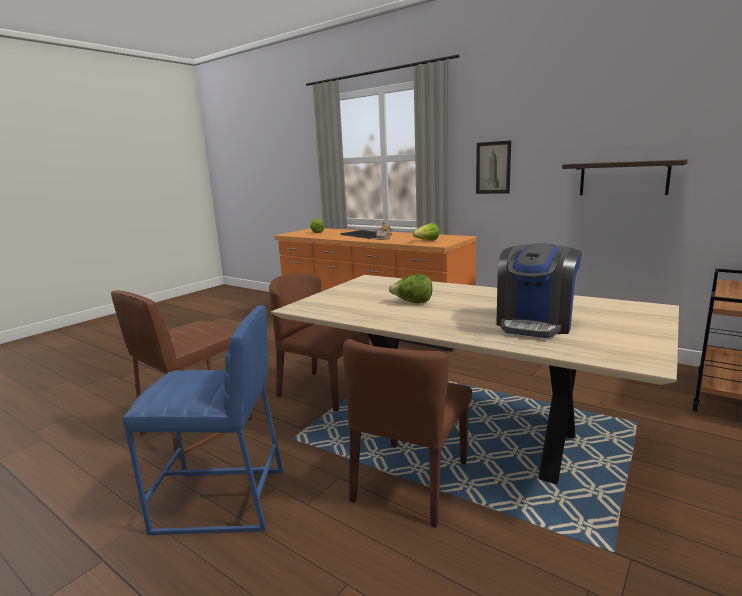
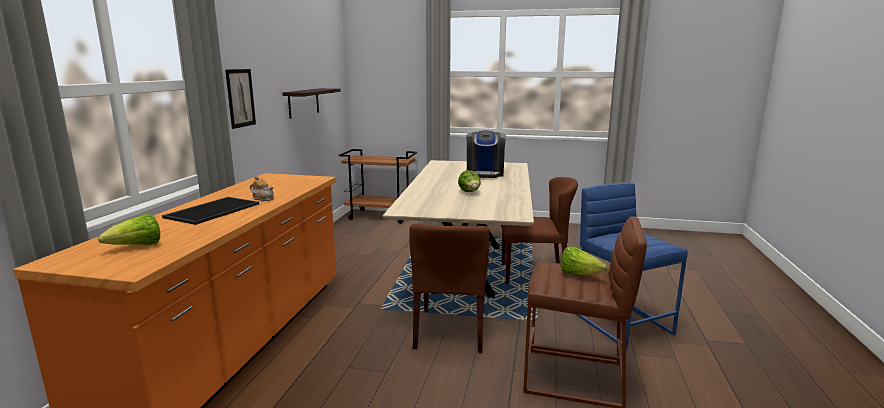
camera: 115 degrees left, 0 degrees up
lettuce [413,223,439,240] -> lettuce moved to [560,247,608,275]
coffee machine [496,243,582,338] -> coffee machine turned 90 degrees clockwise [466,130,506,178]

